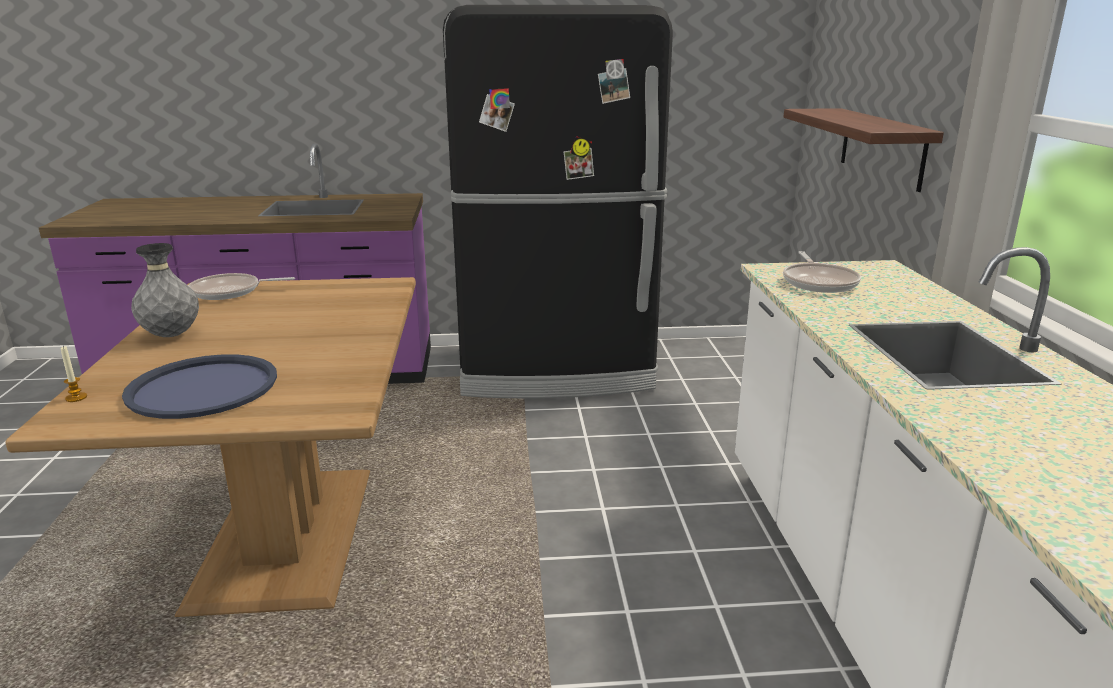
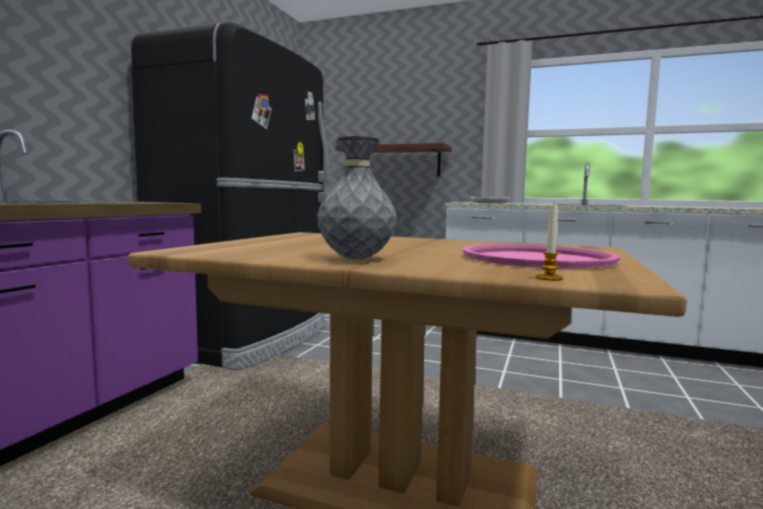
camera: 65 degrees left, 15 degrees down
blue tray [122,354,277,419] -> pink tray [463,244,620,269]
frying pan [188,273,295,300] -> none

